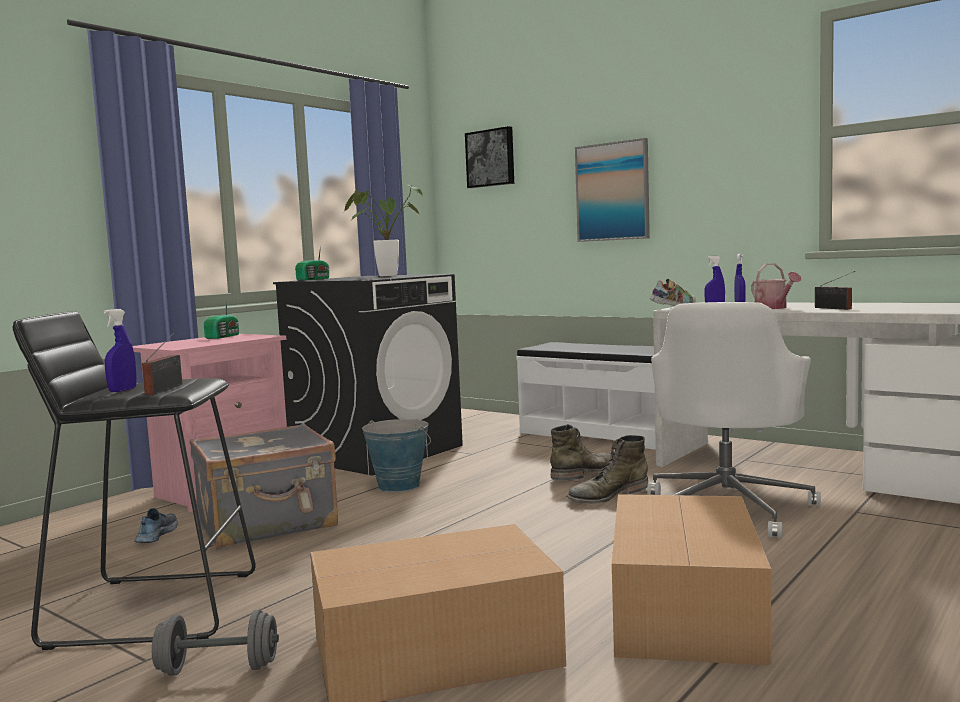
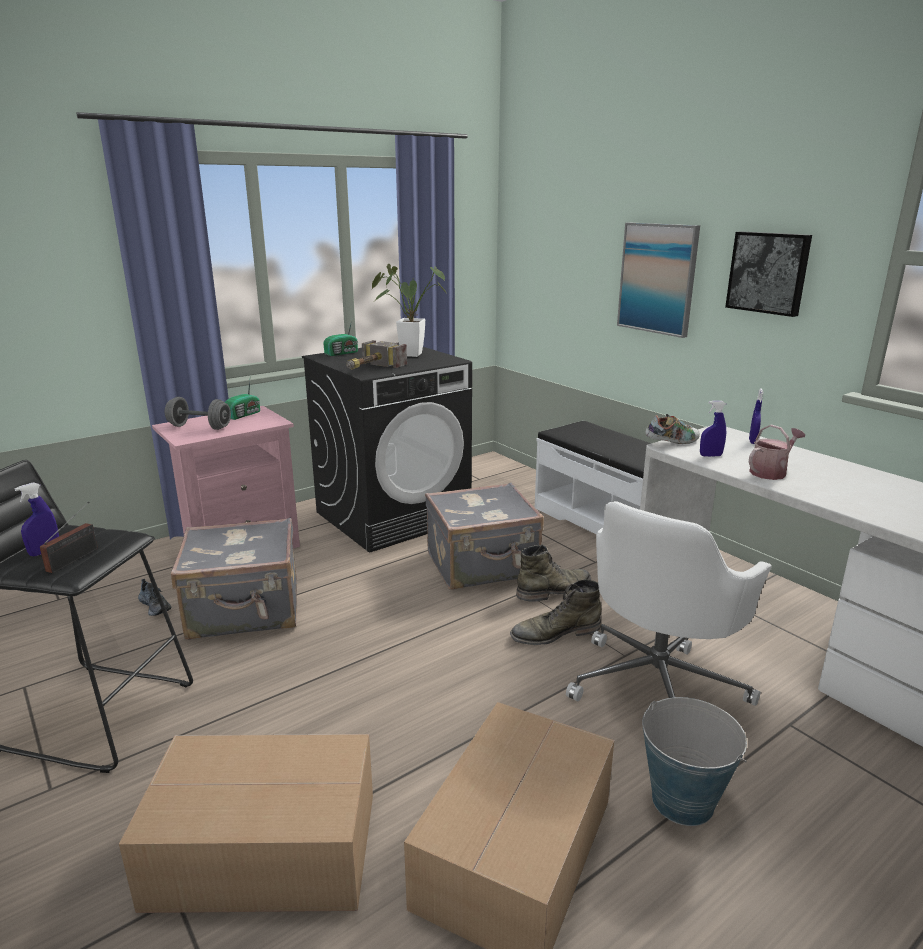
camera: 15 degrees right, 15 degrees up
shoe [134,508,178,543] -> shoe turned 120 degrees clockwise [138,579,171,616]
grey dumbbell [152,610,279,676] -> grey dumbbell moved to [165,397,231,430]
bucket [362,419,431,492] -> bucket moved to [642,697,747,826]
picture [465,126,514,188] -> picture moved to [725,232,812,317]
watering can [751,263,801,309] -> watering can turned 120 degrees counterclockwise [749,424,805,480]
radio [815,271,855,310] -> none
none -> hammer [346,340,407,369]
none -> grey suitcase [425,482,544,590]

